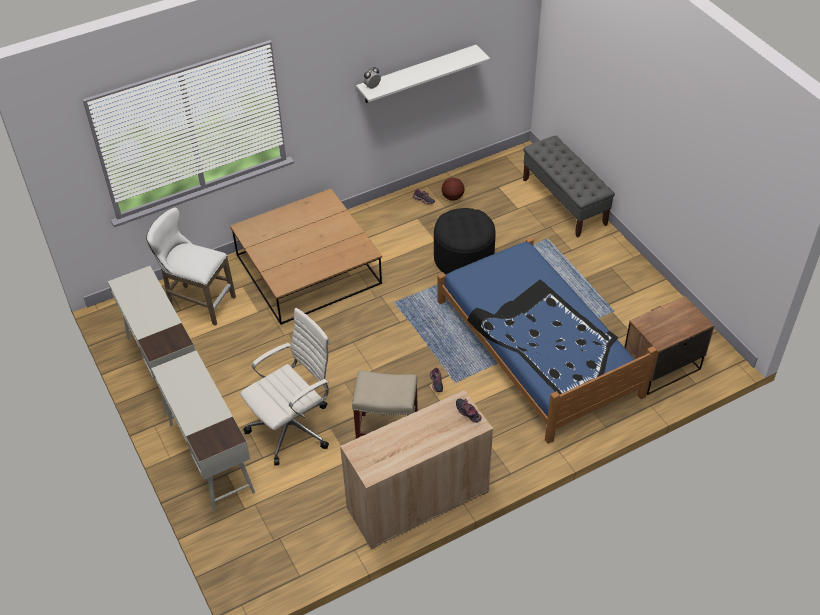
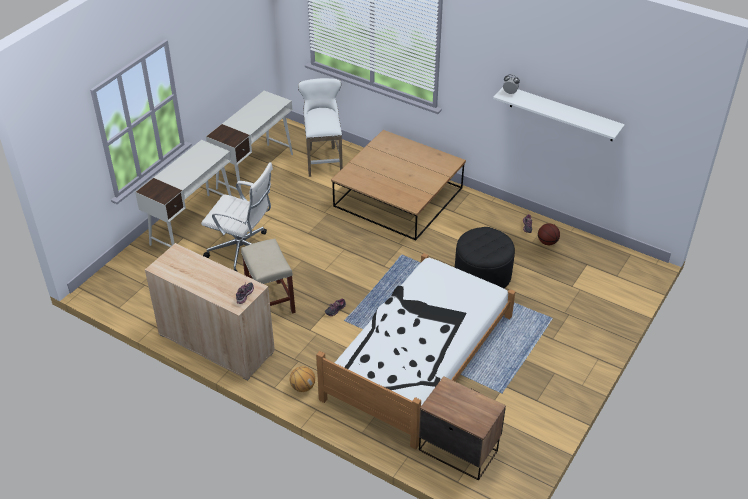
camera: 60 degrees right, 5 degrees down
blue bed [437,237,657,444] -> white bed [316,253,515,450]
grey bench [523,136,615,238] -> none
none -> basketball [290,366,315,392]

